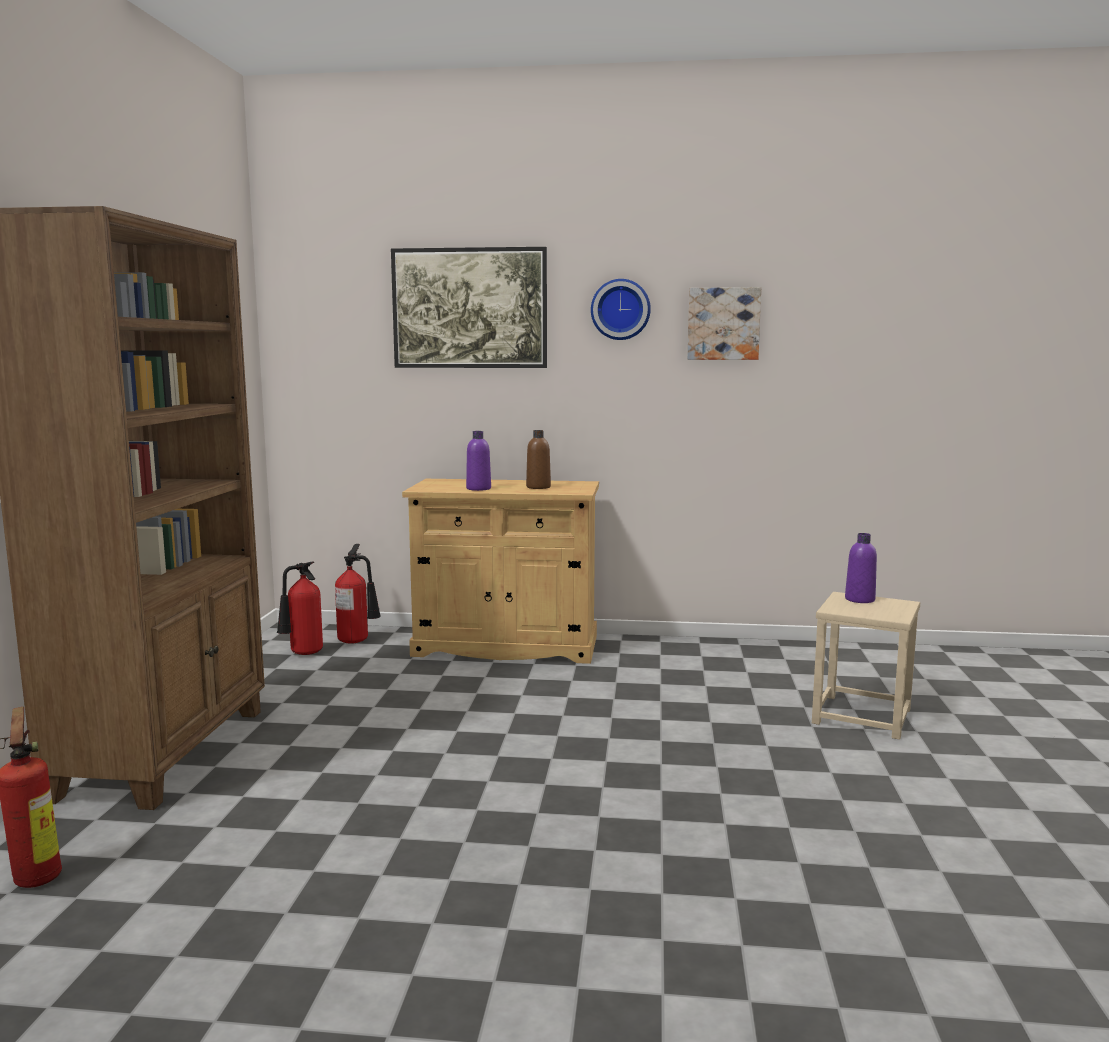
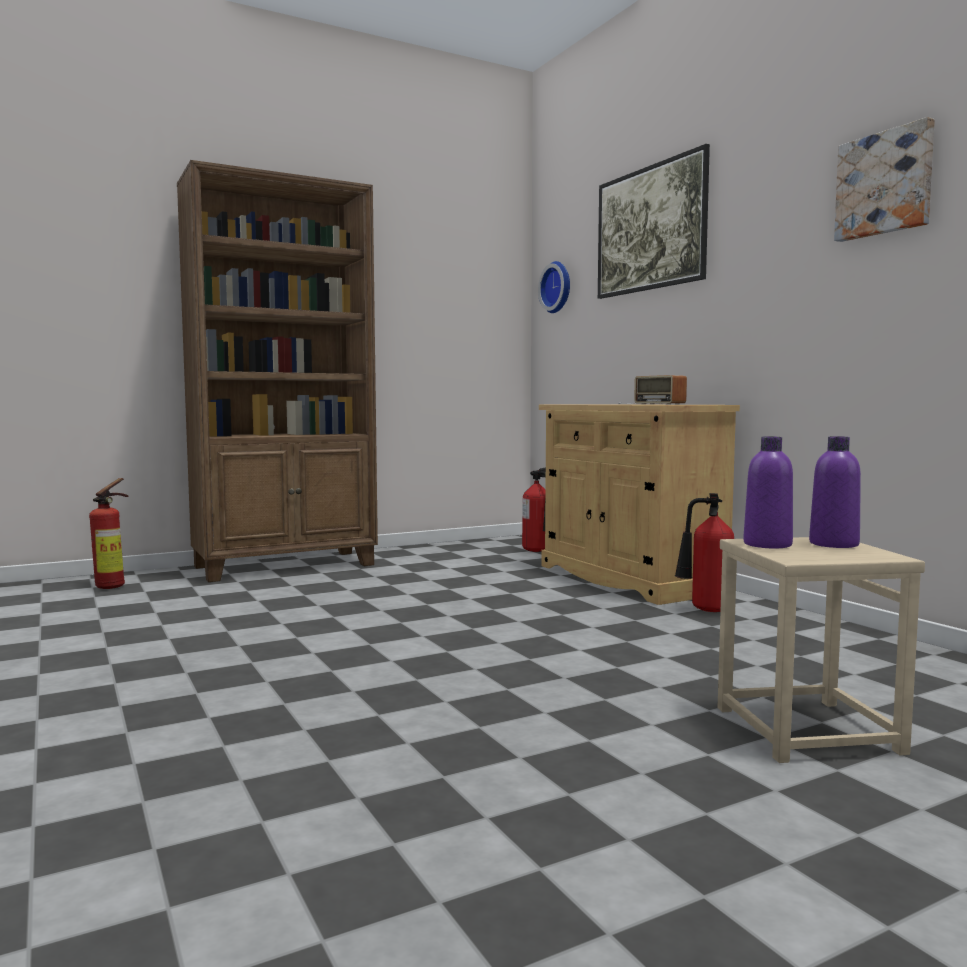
camera: 55 degrees right, 5 degrees down
fire extinguisher [277,562,323,655] -> fire extinguisher moved to [675,493,734,612]
purple bottle [466,431,491,491] -> purple bottle moved to [743,437,793,548]
brown bottle [526,430,551,489] -> radio [618,375,687,405]
wall clock [591,279,651,340] -> wall clock moved to [538,261,570,313]

